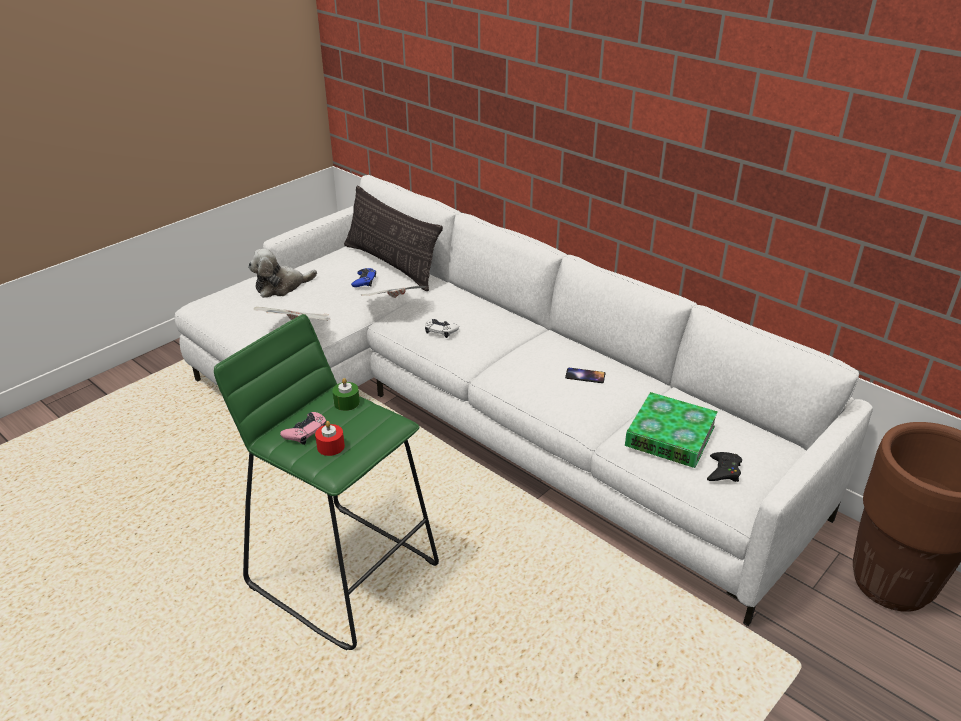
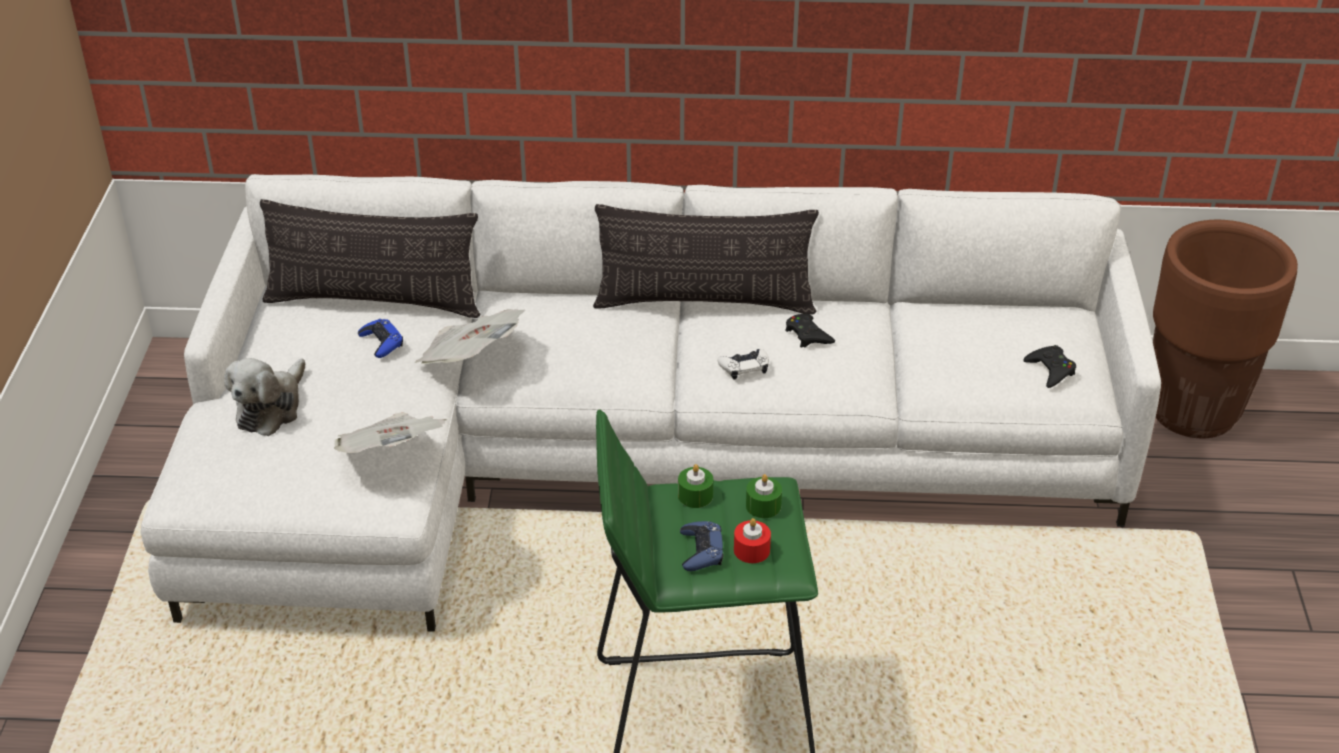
camera: 40 degrees left, 5 degrees up
pink game controller [280,412,326,445] -> blue game controller [680,521,724,571]
white game controller [425,319,459,338] -> white game controller moved to [718,349,769,379]
phone [565,368,605,383] -> black game controller [785,314,835,348]
book [625,392,718,468] -> none
none -> pillow [593,204,819,315]
none -> green candle [746,474,782,518]

